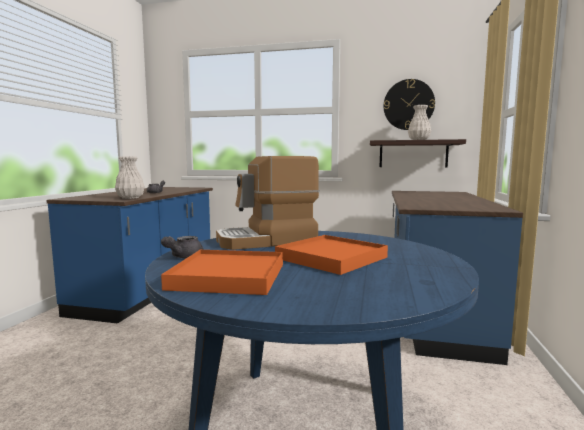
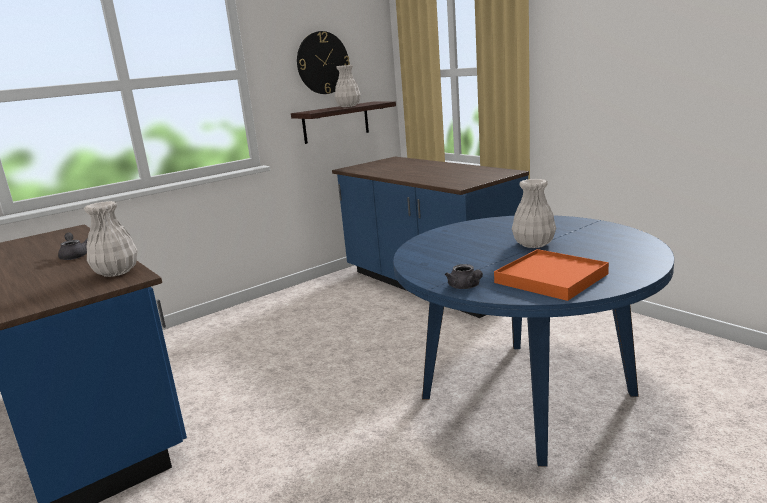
camera: 50 degrees left, 10 degrees up
coffee machine [216,156,319,250] -> none
orange tray [275,235,388,275] -> white vase [512,179,556,248]

